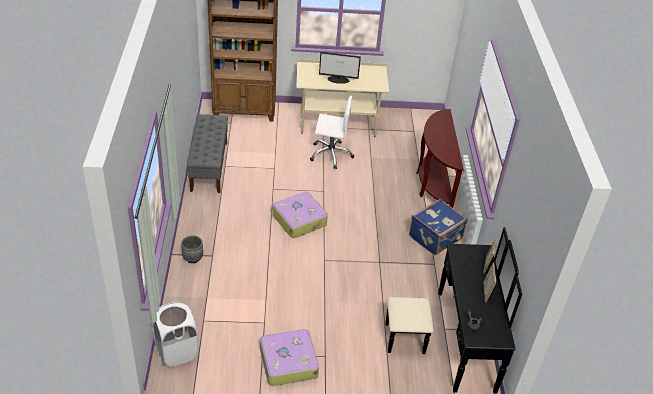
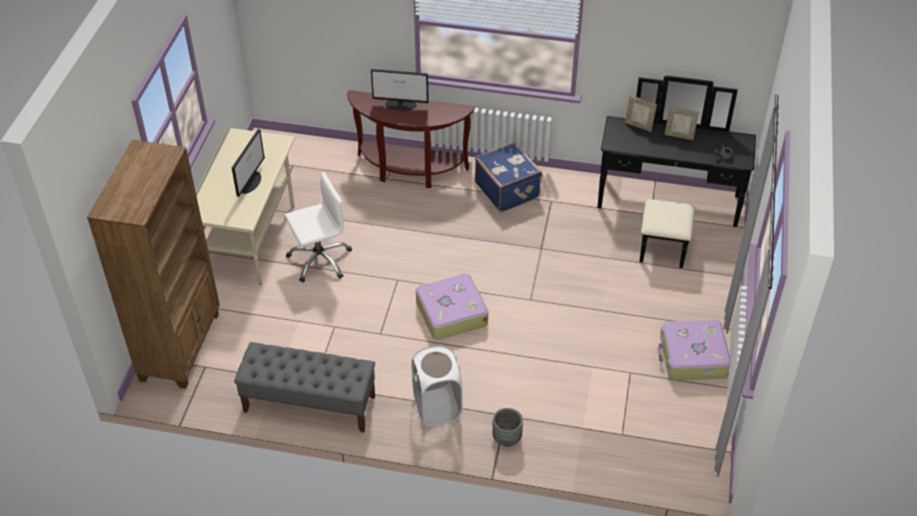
camera: 75 degrees left, 5 degrees up
white laundry basket [153,302,199,367] -> white laundry basket moved to [411,345,463,426]
white office chair [310,96,354,169] -> white office chair turned 45 degrees clockwise [285,172,352,282]
none -> monitor [371,69,429,111]

